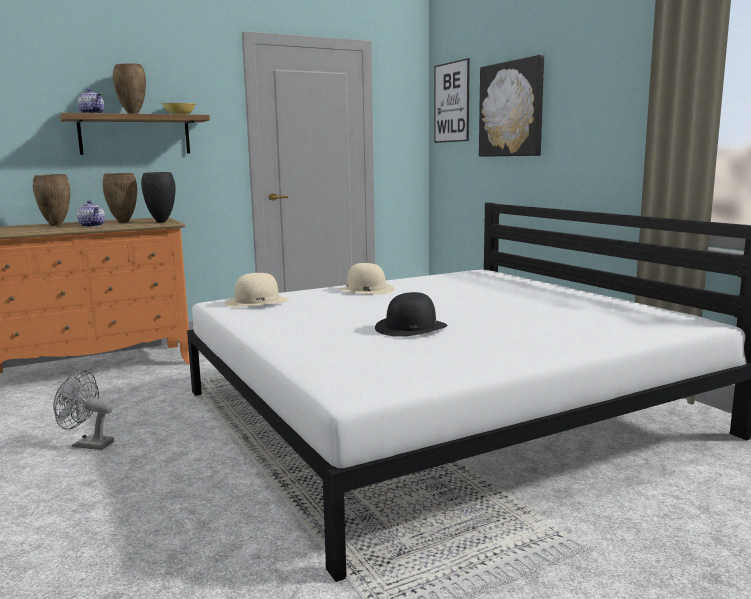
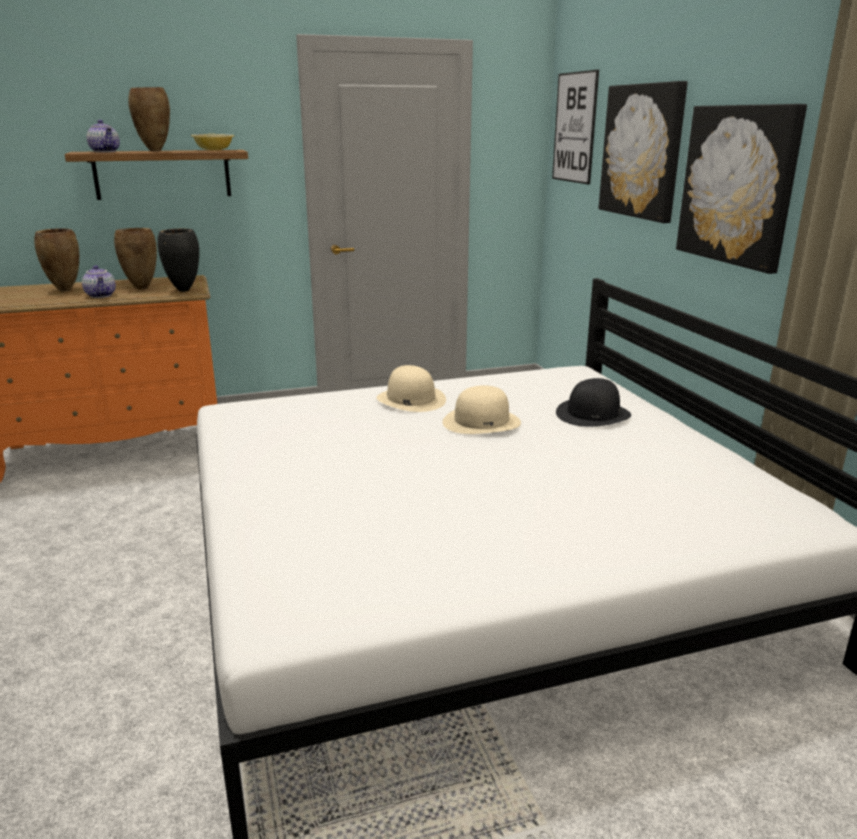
camera: 10 degrees right, 10 degrees up
grey fan [53,371,114,450] -> none
beige hat [225,273,289,307] -> beige hat moved to [443,385,521,434]
black hat [375,292,447,337] -> black hat moved to [556,378,631,427]
none -> picture [676,104,807,274]

